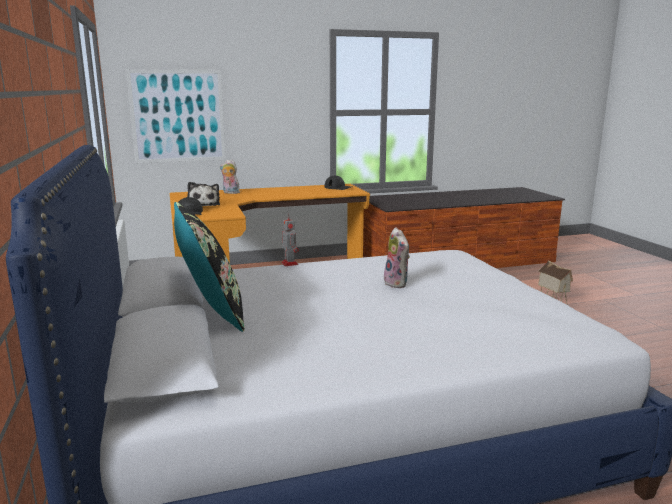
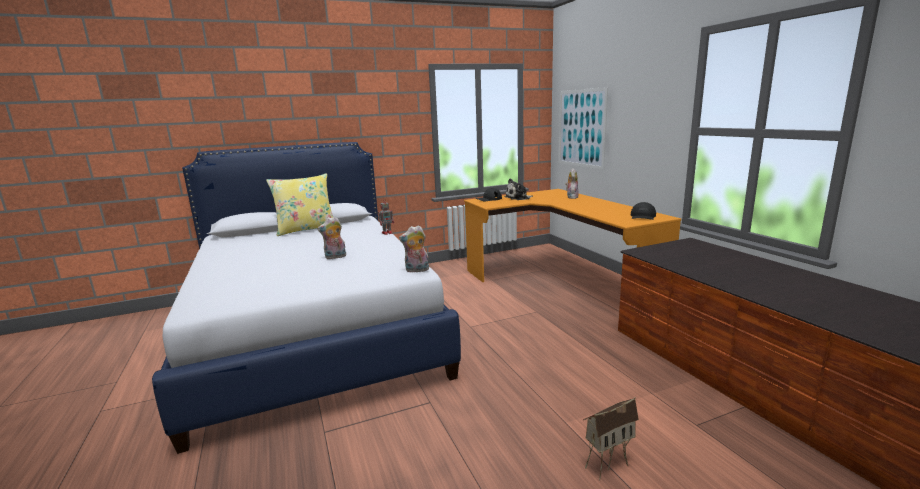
camera: 85 degrees right, 0 degrees up
black pillow [174,202,244,332] -> yellow pillow [266,173,333,236]
none -> plush toy [399,225,429,273]

